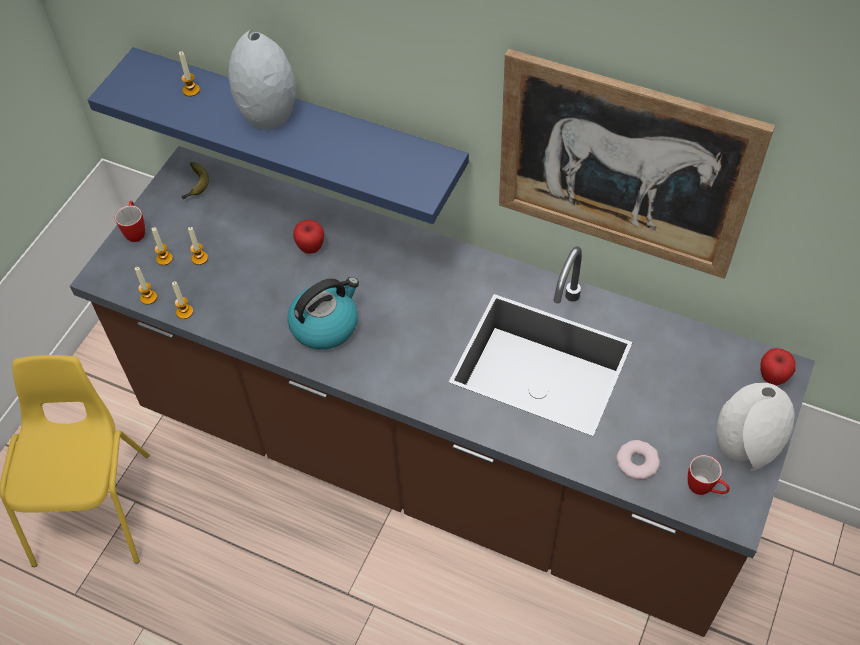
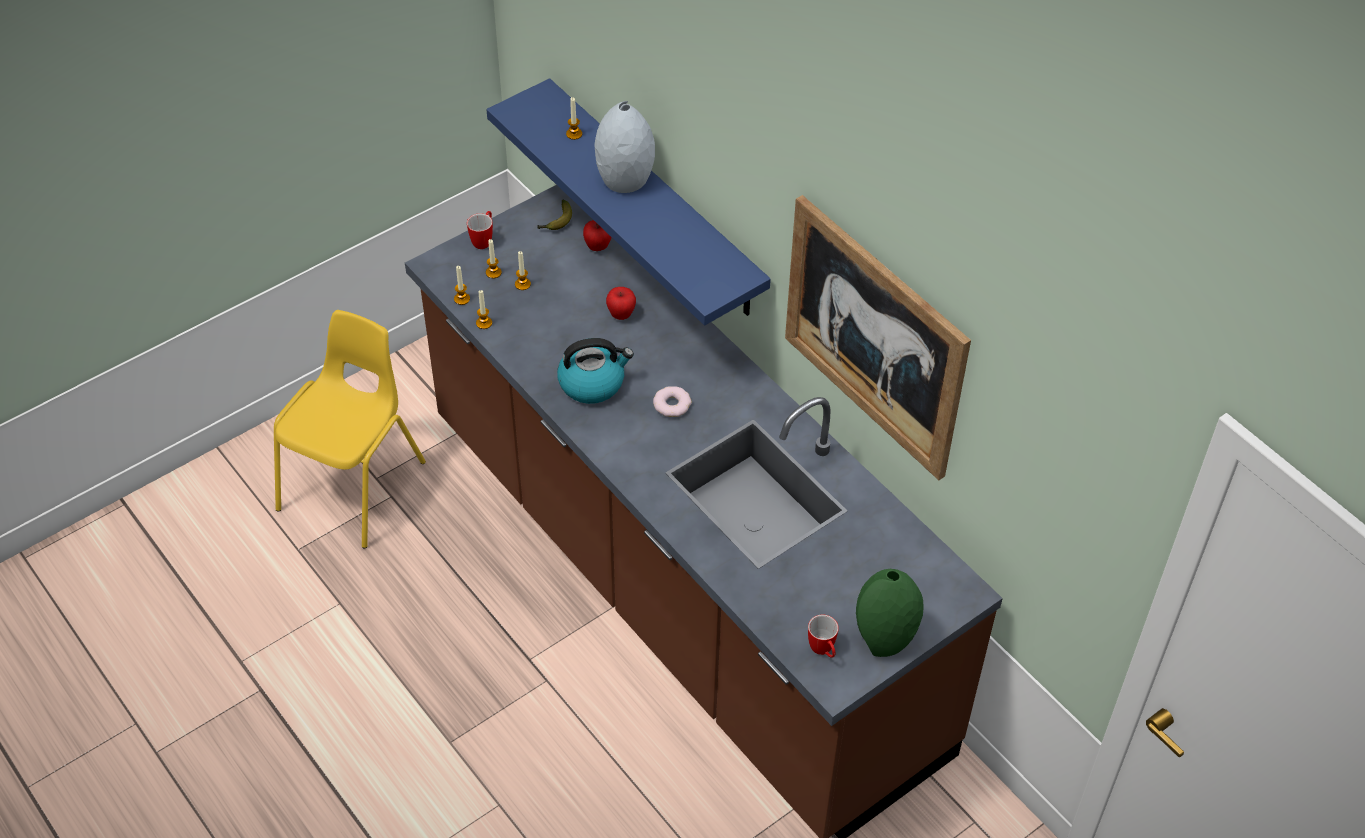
camera: 25 degrees right, 5 degrees down
donut [616,440,660,480] -> donut moved to [653,386,692,417]
white vase [716,383,795,471] -> green vase [856,569,924,657]
apple [760,348,796,385] -> apple moved to [583,220,611,251]

